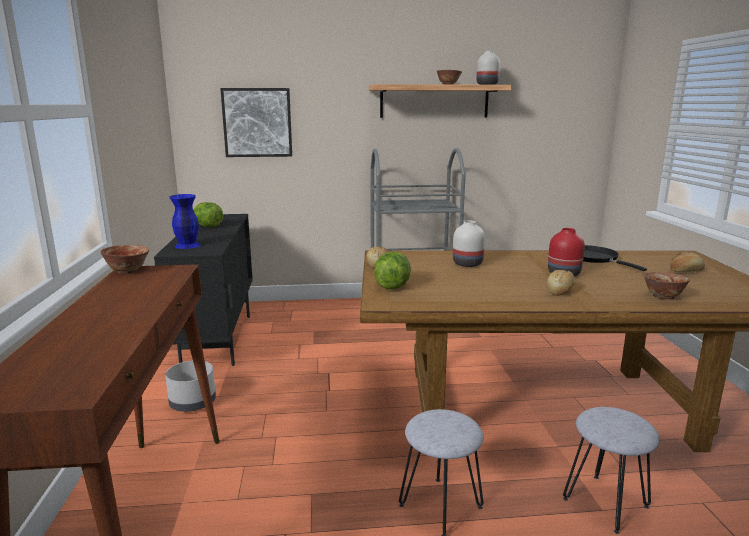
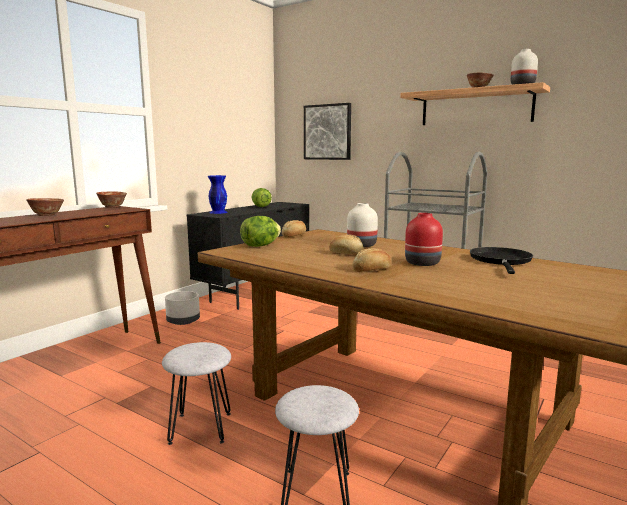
camera: 40 degrees right, 5 degrees down
bowl [643,272,690,299] -> bowl moved to [26,198,64,216]
bread [670,252,705,272] -> bread moved to [329,234,364,255]

